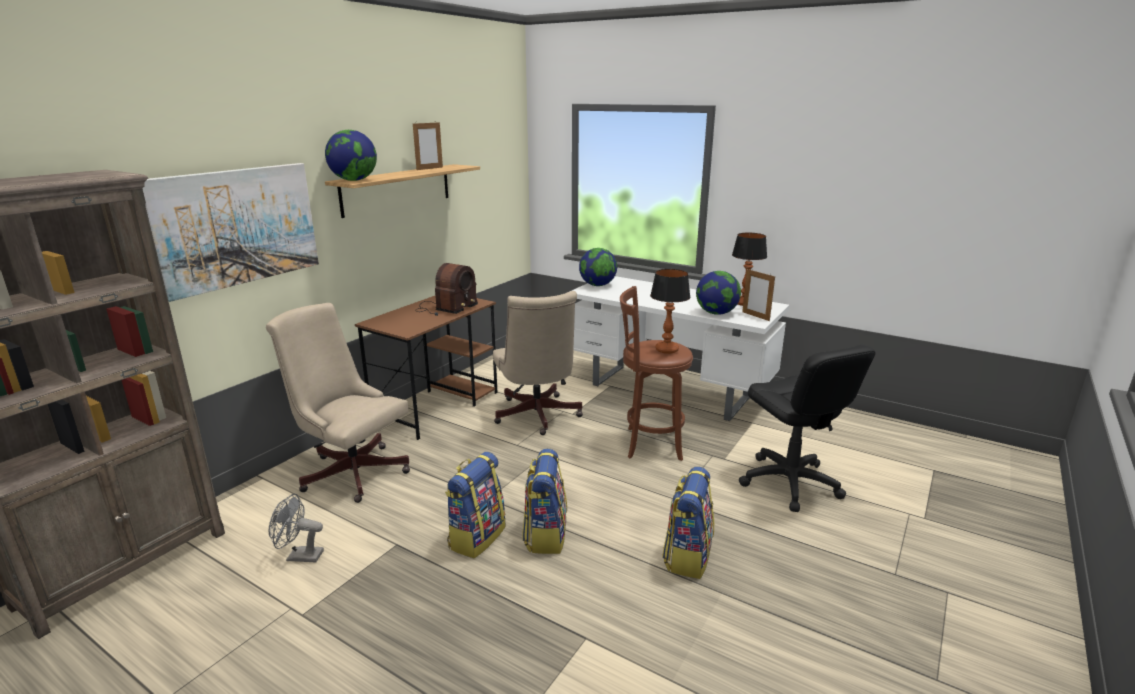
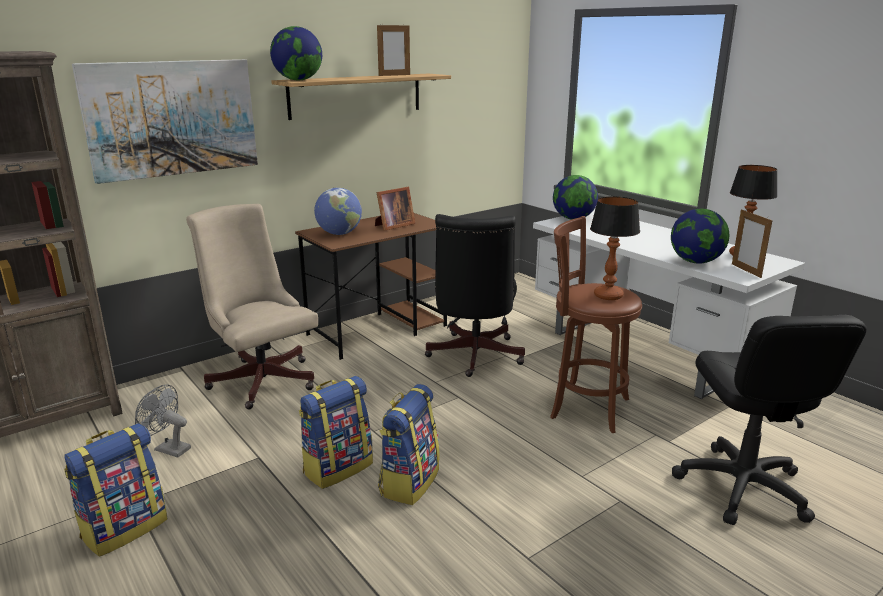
camera: 20 degrees right, 0 degrees up
radio [415,263,478,316] -> picture frame [375,187,415,231]
beige office chair [493,291,583,435] -> black office chair [425,214,525,377]
backpack [662,467,714,579] -> backpack moved to [64,423,167,557]
none -> globe [314,188,362,235]

